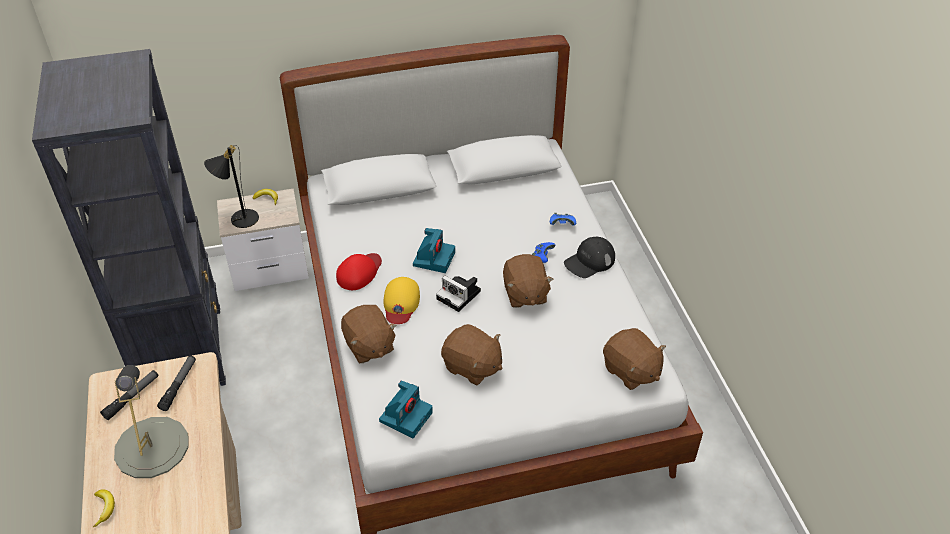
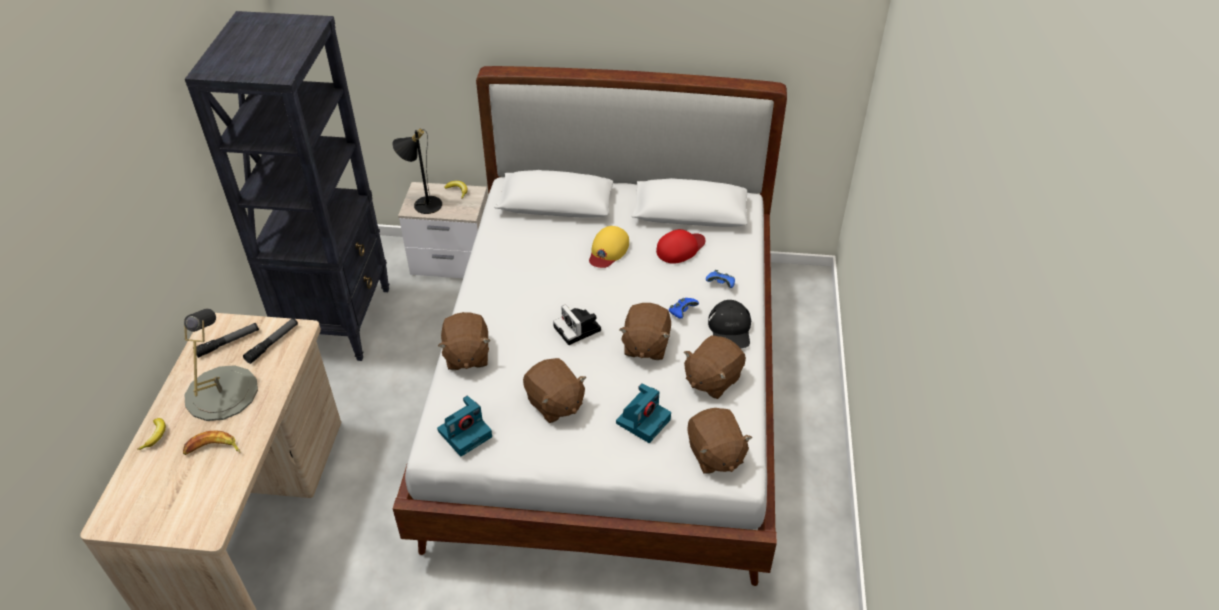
camera: 20 degrees right, 0 degrees up
red cap [336,253,382,290] -> red cap moved to [656,229,705,264]
yellow cap [383,277,420,324] -> yellow cap moved to [589,226,629,268]
camera [413,228,455,273] -> camera moved to [616,383,671,443]
black cap [564,236,615,278] -> black cap turned 75 degrees counterclockwise [708,300,751,349]
none -> banana [183,430,240,455]
none -> brown plush toy [684,335,746,399]

